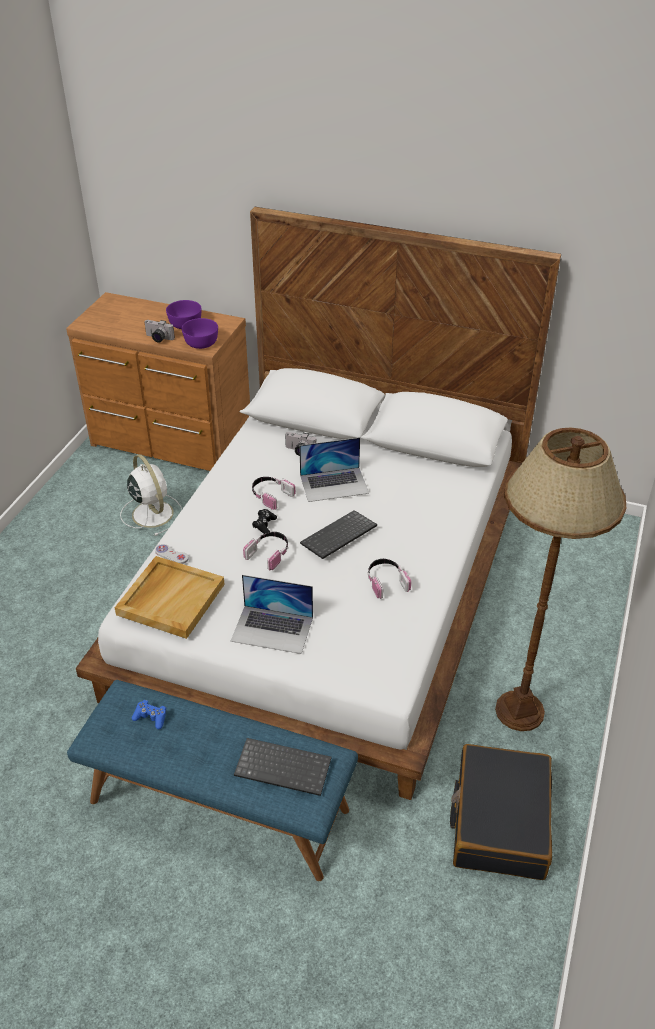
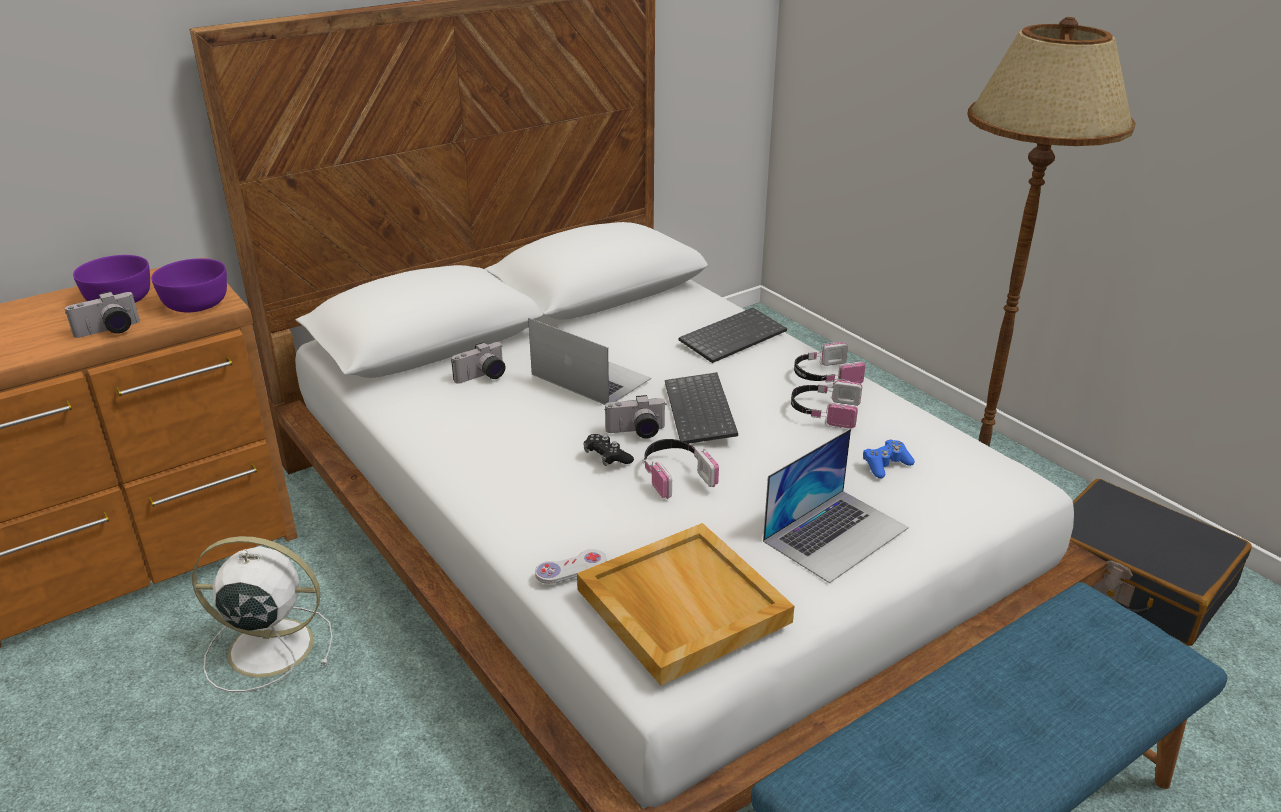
camera: 55 degrees left, 10 degrees down
blue game controller [132,700,166,729] -> blue game controller moved to [863,439,915,479]
keyboard [234,738,331,796] -> keyboard moved to [679,308,787,363]
headphones [252,477,295,510] -> headphones moved to [794,342,865,384]
laptop [299,437,369,502] -> laptop turned 75 degrees counterclockwise [528,318,651,405]
none -> camera [604,395,667,439]

